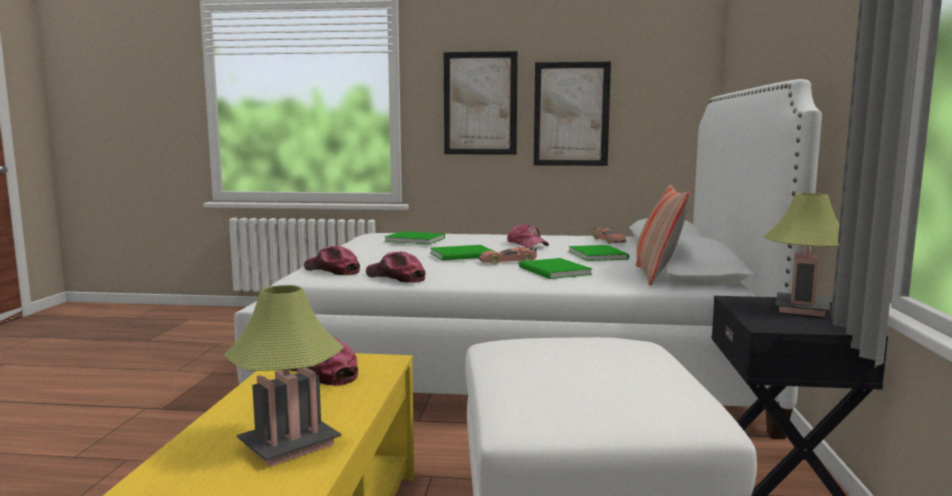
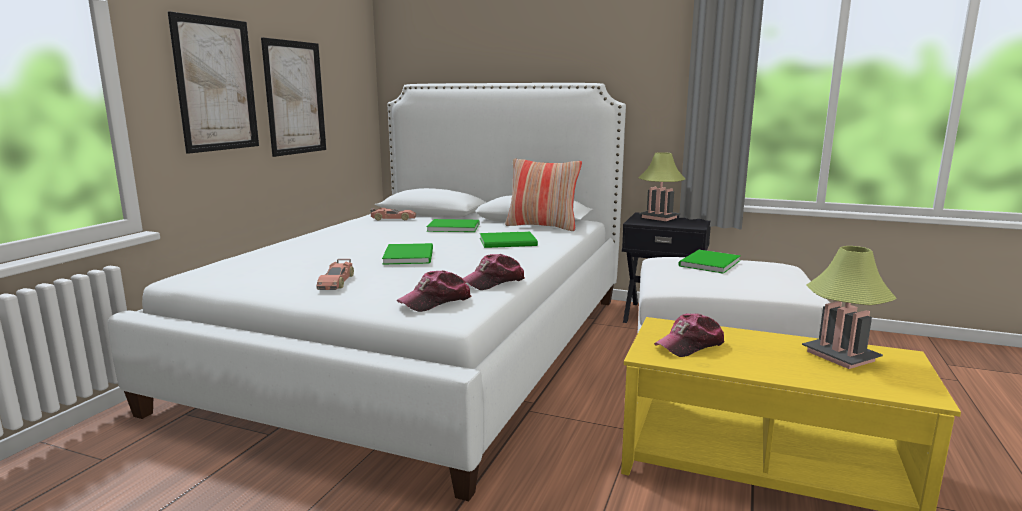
camera: 75 degrees left, 5 degrees up
green book [384,231,445,244] -> green book moved to [678,250,741,274]
toy car [479,247,537,264] -> toy car moved to [317,259,354,290]
cap [507,223,549,248] -> none

